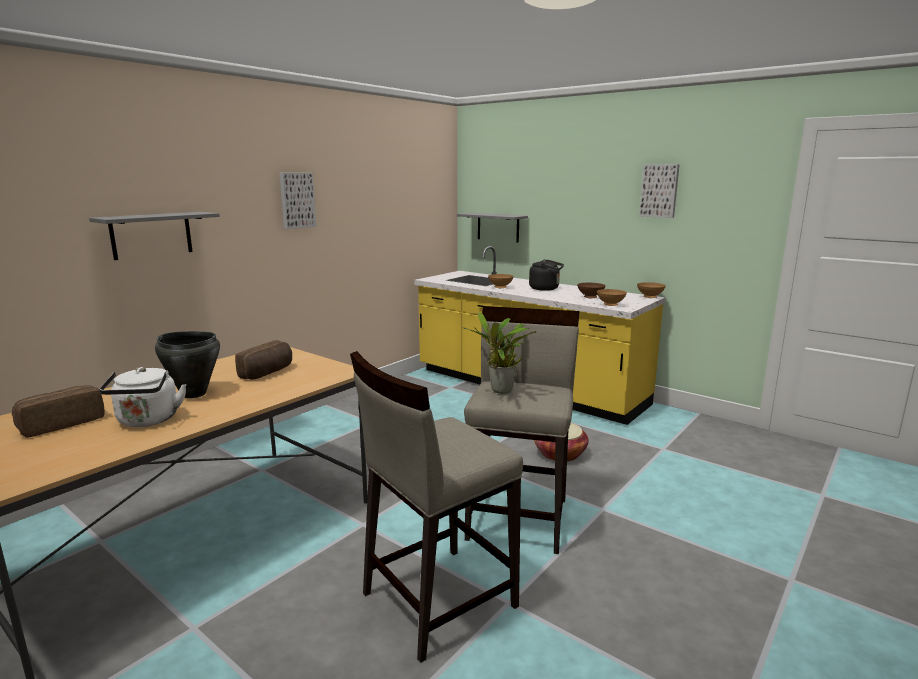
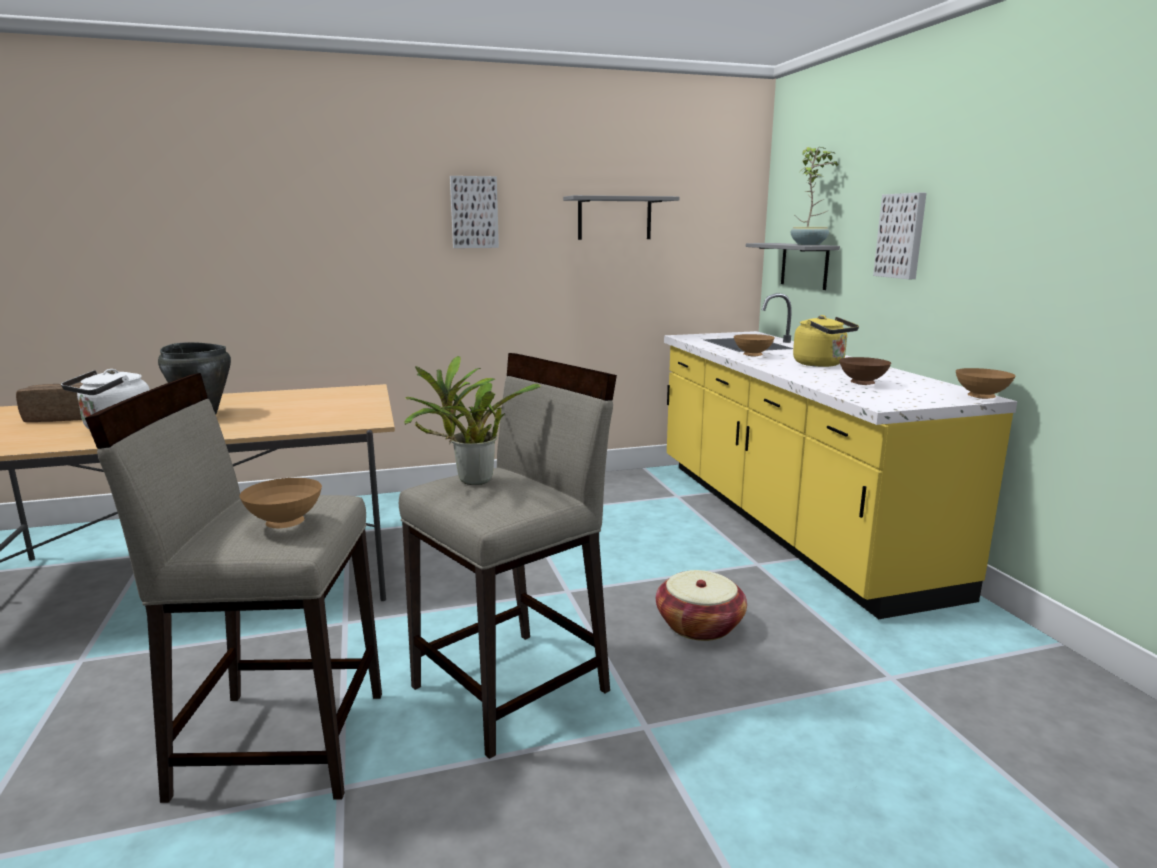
camera: 35 degrees right, 0 degrees up
grey shelf [89,212,220,260] -> grey shelf moved to [563,195,680,240]
bread [235,340,292,379] -> none
black kettle [529,260,564,291] -> yellow kettle [793,315,859,367]
brown bowl [597,289,627,306] -> brown bowl moved to [240,478,322,528]
picture [639,164,679,218] -> picture moved to [873,193,927,279]
none -> potted plant [791,147,840,245]

